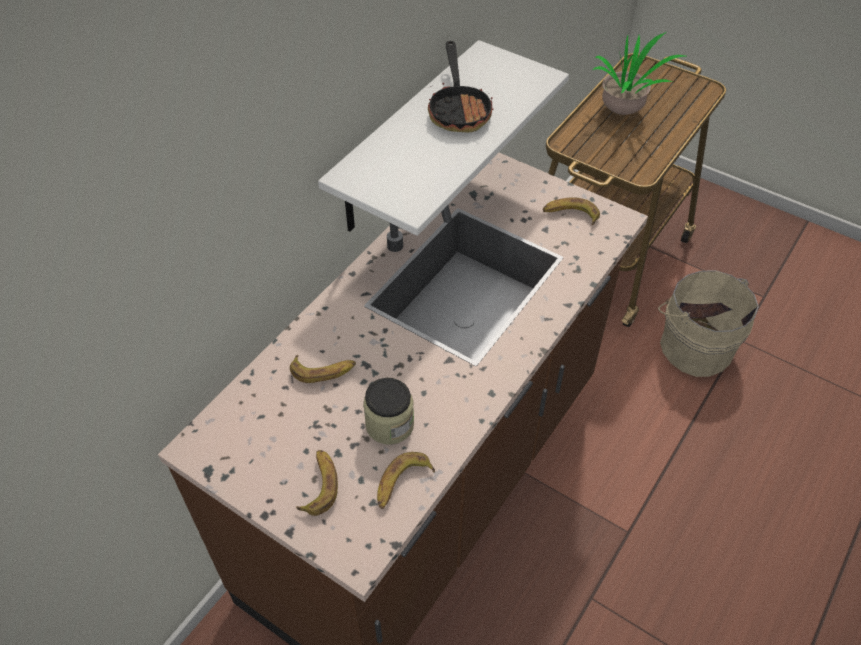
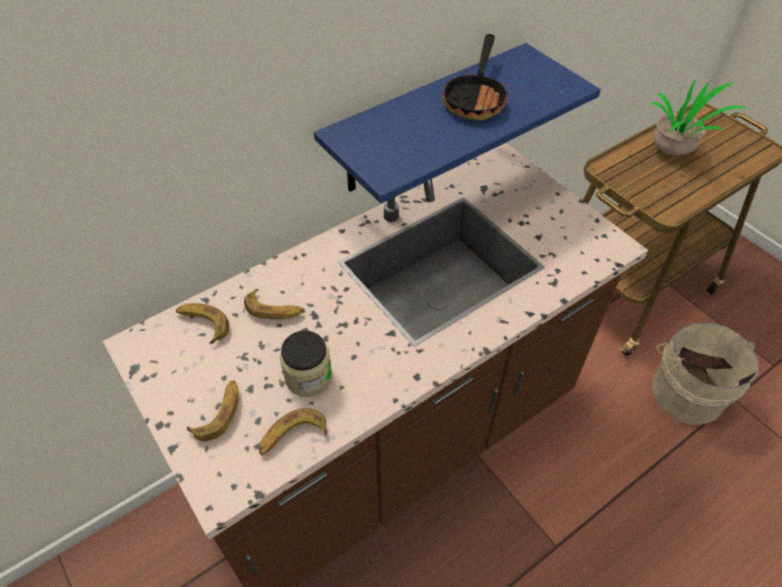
camera: 20 degrees right, 0 degrees up
white shelf [318,40,569,236] -> blue shelf [314,43,601,203]
banana [543,197,600,225] -> banana moved to [176,303,229,344]

